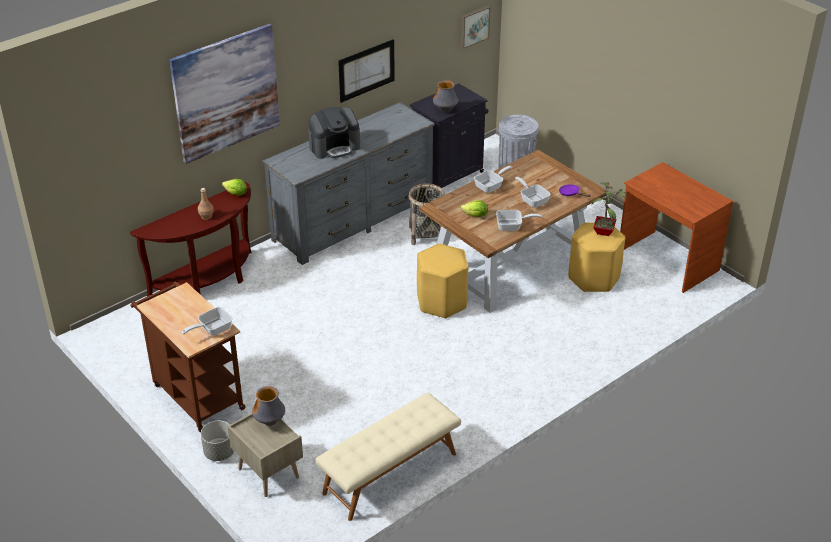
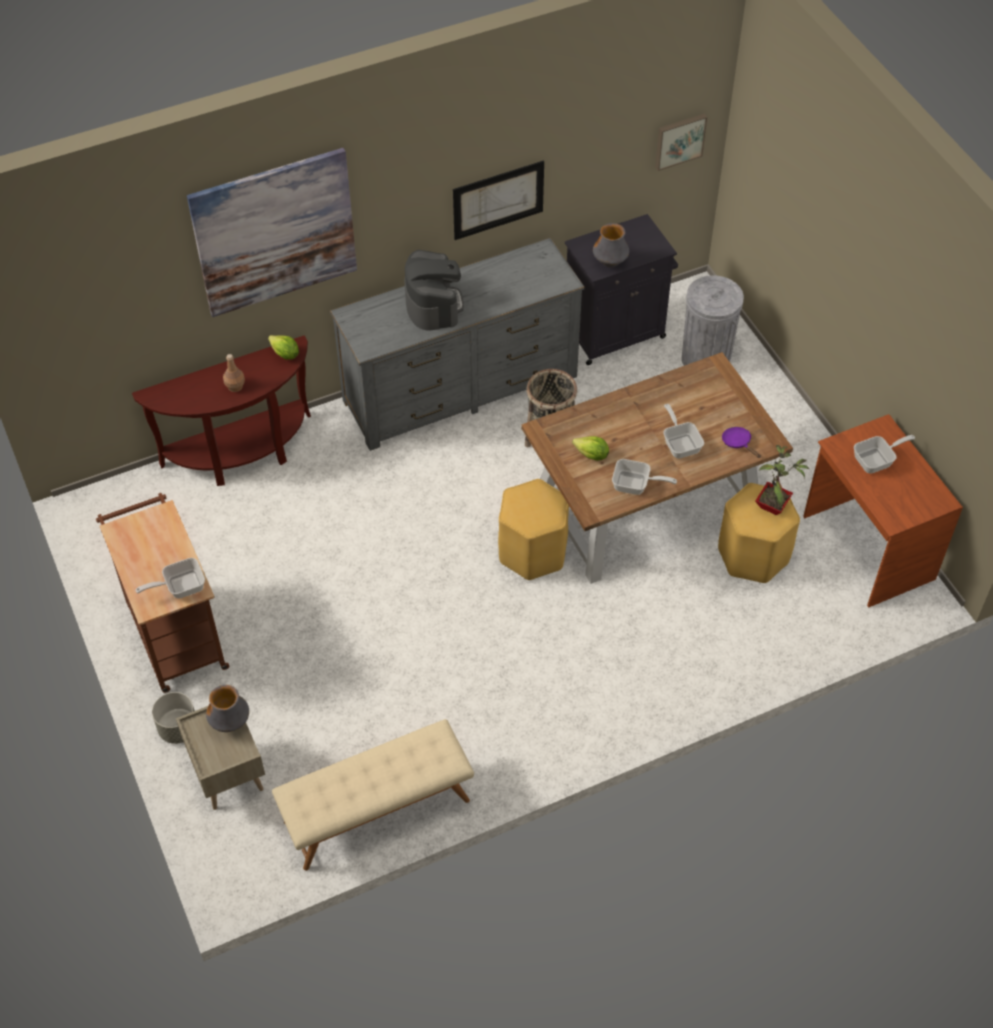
camera: 15 degrees right, 15 degrees up
coffee machine [308,107,360,159] -> coffee machine turned 90 degrees counterclockwise [405,250,464,331]
frying pan [474,166,512,193] -> frying pan moved to [854,435,915,474]

